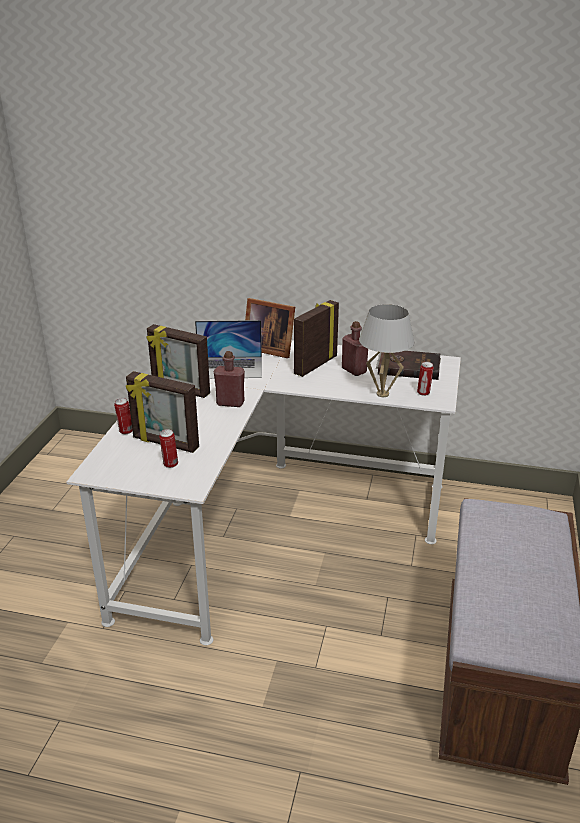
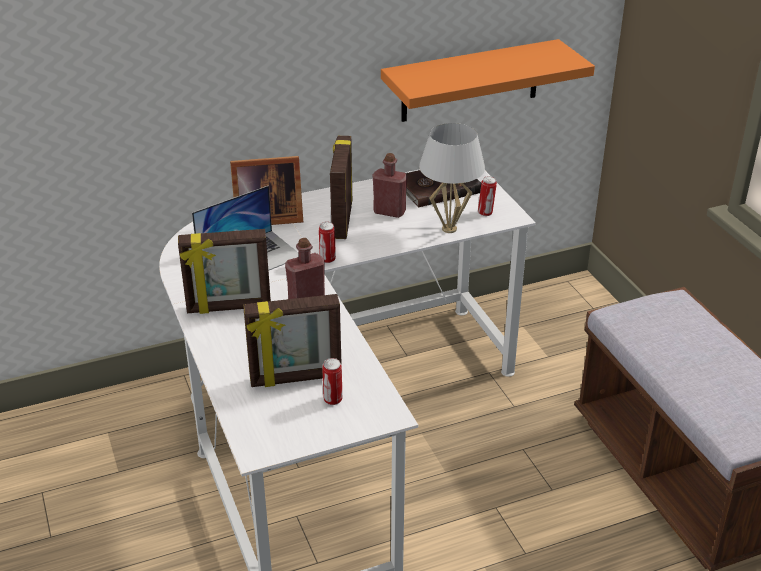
camera: 35 degrees left, 5 degrees up
can [114,398,132,434] -> can moved to [319,222,336,263]
none -> orange shelf [381,39,595,122]

